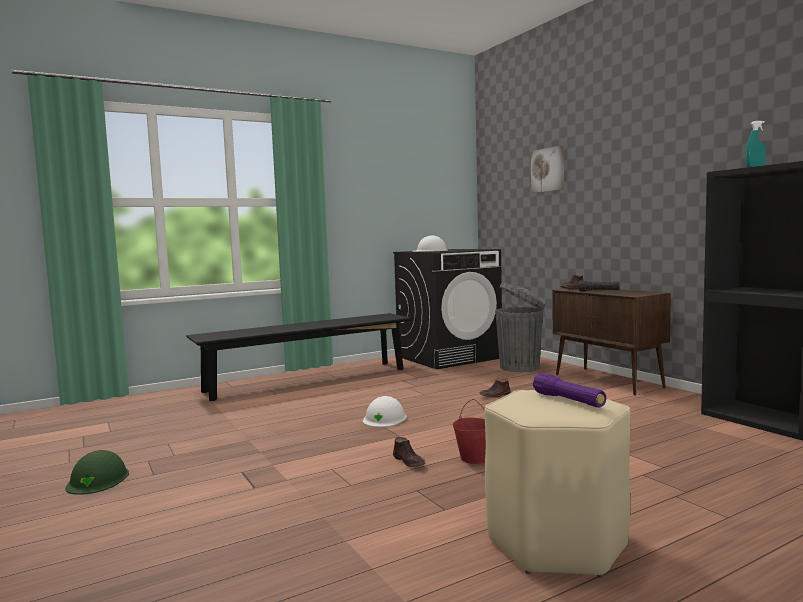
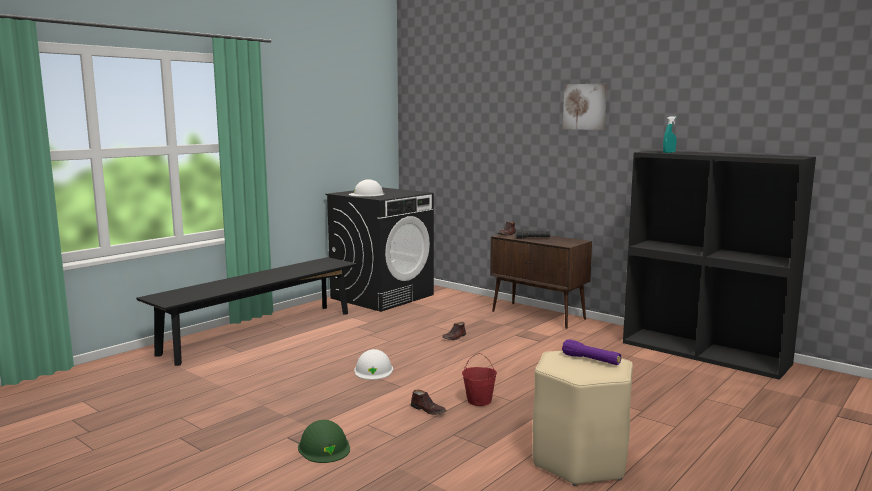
camera: 20 degrees left, 5 degrees up
green hard hat [65,450,129,495] -> green hard hat moved to [298,420,350,463]
grey trash can [495,283,545,372] -> none
picture [531,145,564,193] -> picture moved to [563,83,607,130]

